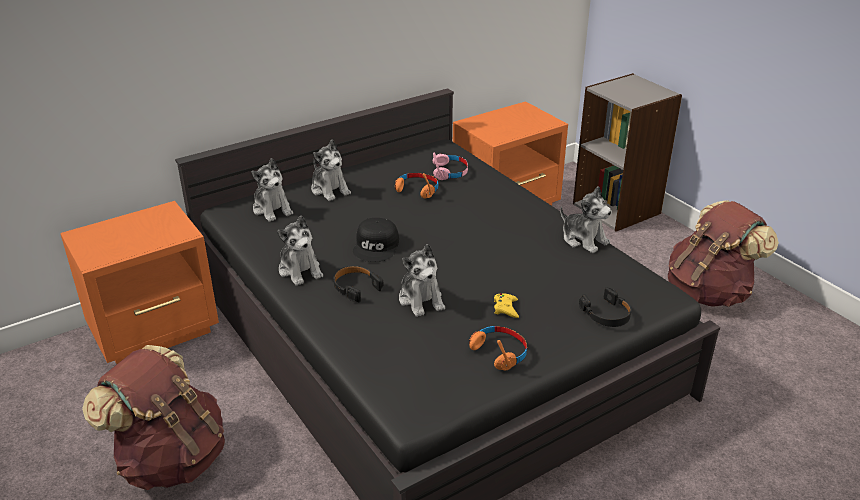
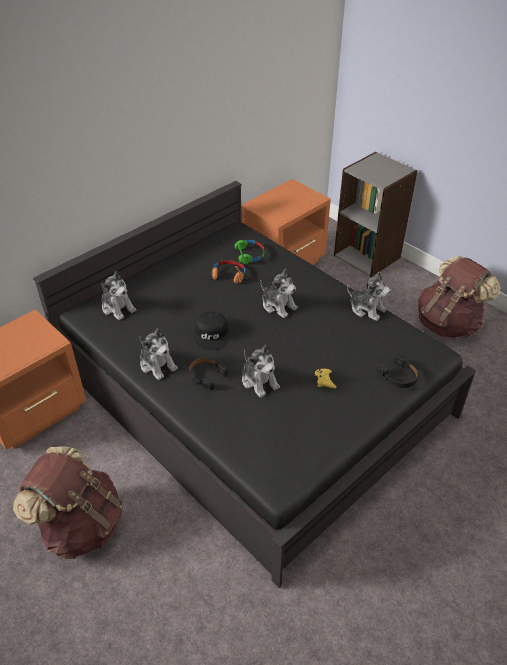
camera: 10 degrees left, 10 degrees up
plush toy [311,140,351,201] -> plush toy moved to [261,269,298,318]
pink headphones [433,153,468,180] -> green headphones [235,240,264,264]
orange headphones [469,326,527,370] -> none

